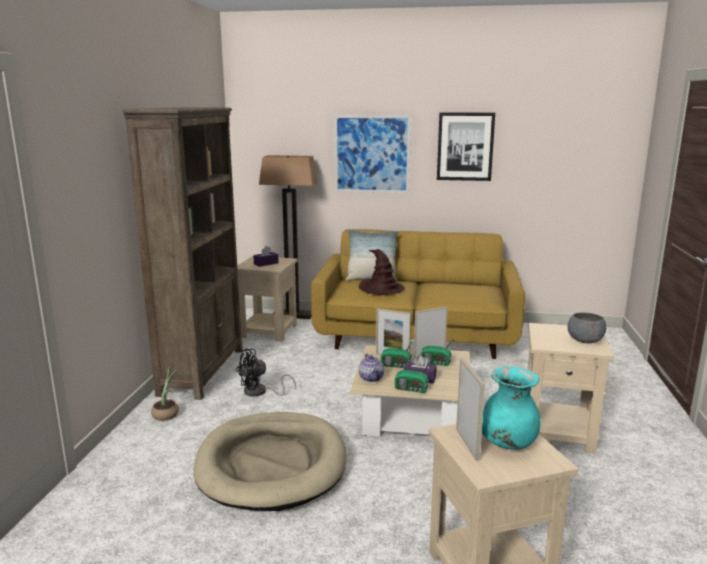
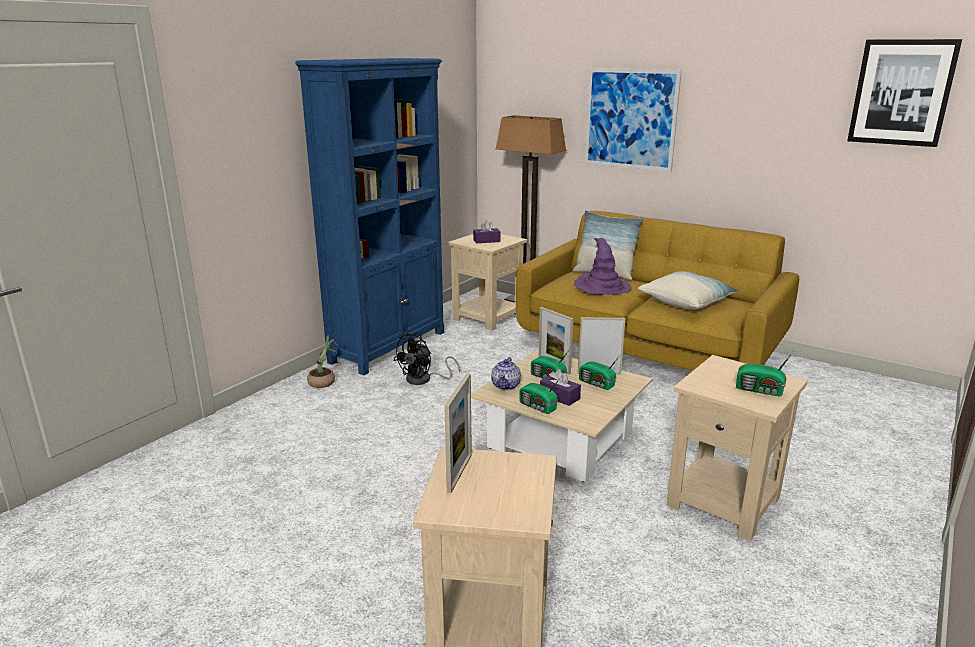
camera: 25 degrees right, 5 degrees up
brown bookcase [122,107,243,400] -> blue bookcase [295,58,444,375]
beige dog bed [193,412,347,511] -> none
black fan [236,349,296,397] -> black fan turned 45 degrees counterclockwise [394,333,460,385]
brown hat [359,249,405,295] -> purple hat [574,238,631,295]
picture [437,112,495,181] -> picture moved to [847,39,962,147]
turquoise vase [482,366,540,450] -> none
grey bowl [568,312,606,343] -> radio [736,351,794,397]
none -> pillow [638,271,739,310]

